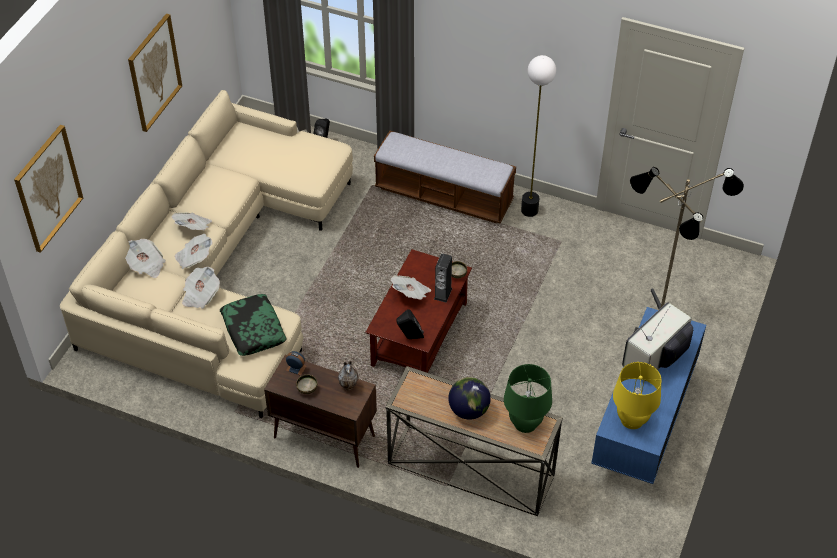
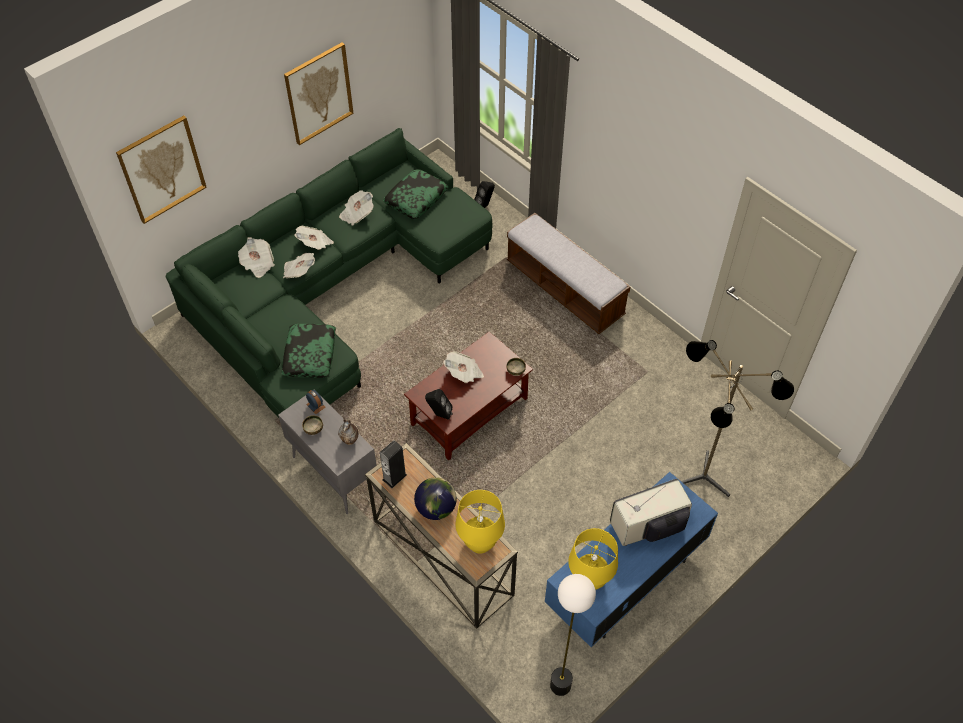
camera: 25 degrees right, 5 degrees up
beige sofa [60,90,353,418] -> green sofa [165,128,493,418]
newspaper [182,267,220,309] -> newspaper moved to [339,190,373,225]
brown cabinet [264,355,377,468] -> grey cabinet [278,389,377,514]
speaker [434,254,452,303] -> speaker moved to [380,440,407,488]
green table lamp [504,364,552,433] -> yellow table lamp [455,490,505,553]
floor lamp [521,55,556,217] -> floor lamp moved to [550,574,596,696]
none -> pillow [383,169,448,219]

